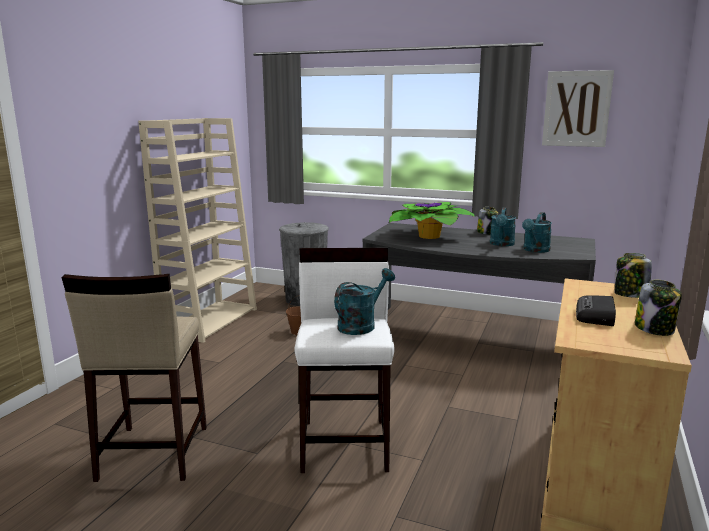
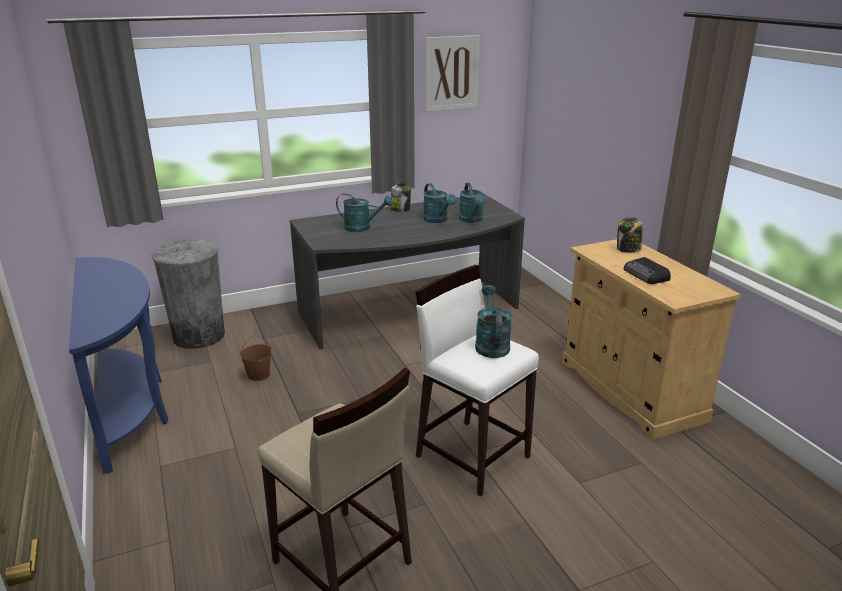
camera: 45 degrees left, 10 degrees up
beige bookcase [138,118,257,343] -> blue console table [69,257,168,474]
potted plant [389,202,476,239] -> turquoise watering can [336,193,393,232]
jar [635,280,682,336] -> none

